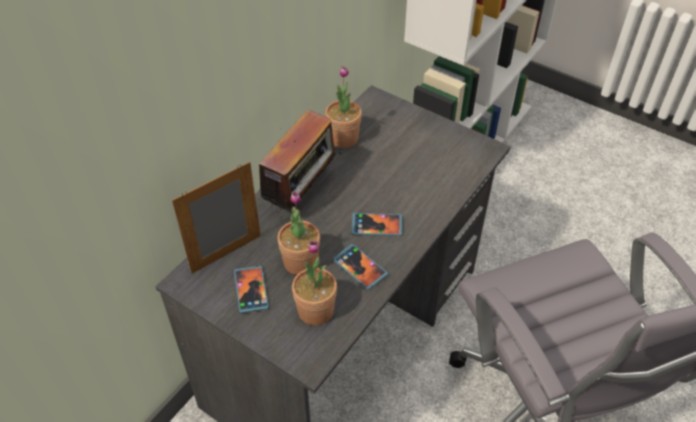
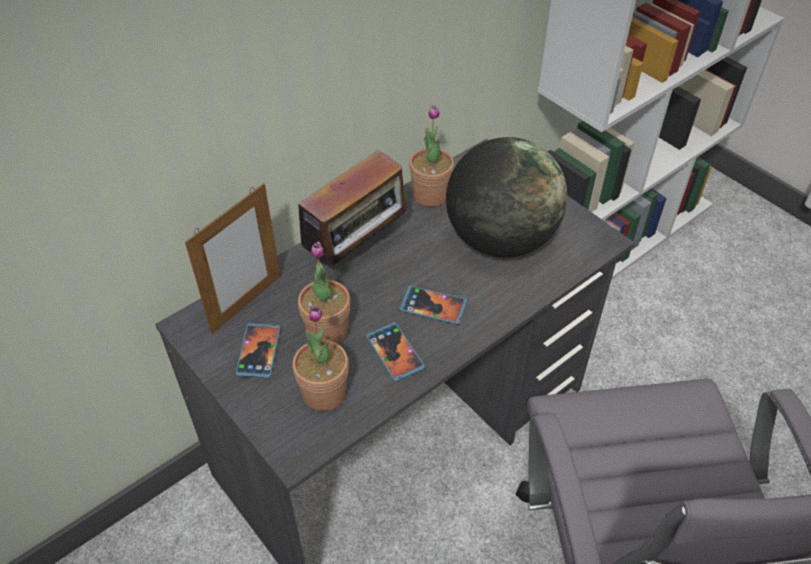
camera: 15 degrees right, 0 degrees up
picture frame [172,162,261,274] -> picture frame turned 150 degrees clockwise [185,183,281,334]
none -> globe [446,137,567,258]

